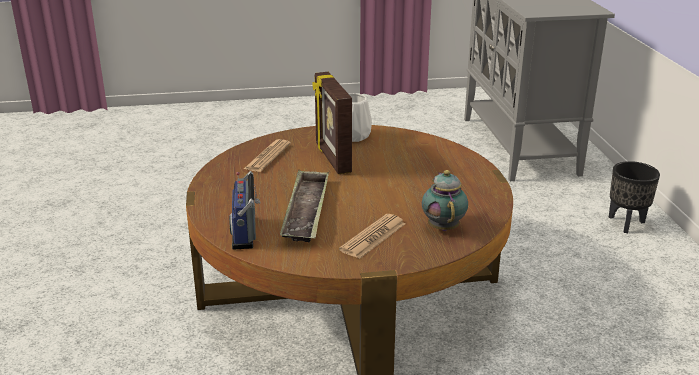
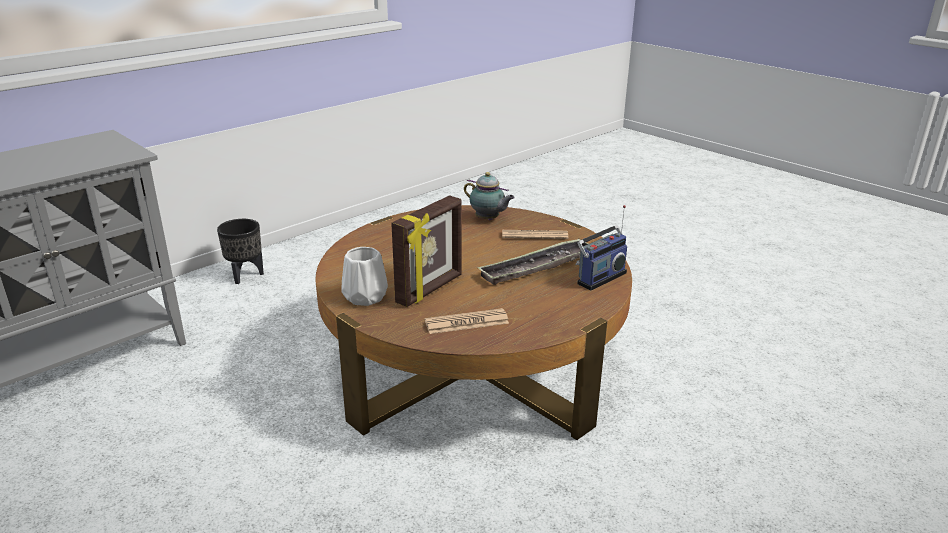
camera: 125 degrees left, 0 degrees up
teapot [422,170,468,231] -> teapot turned 105 degrees counterclockwise [464,172,515,220]

